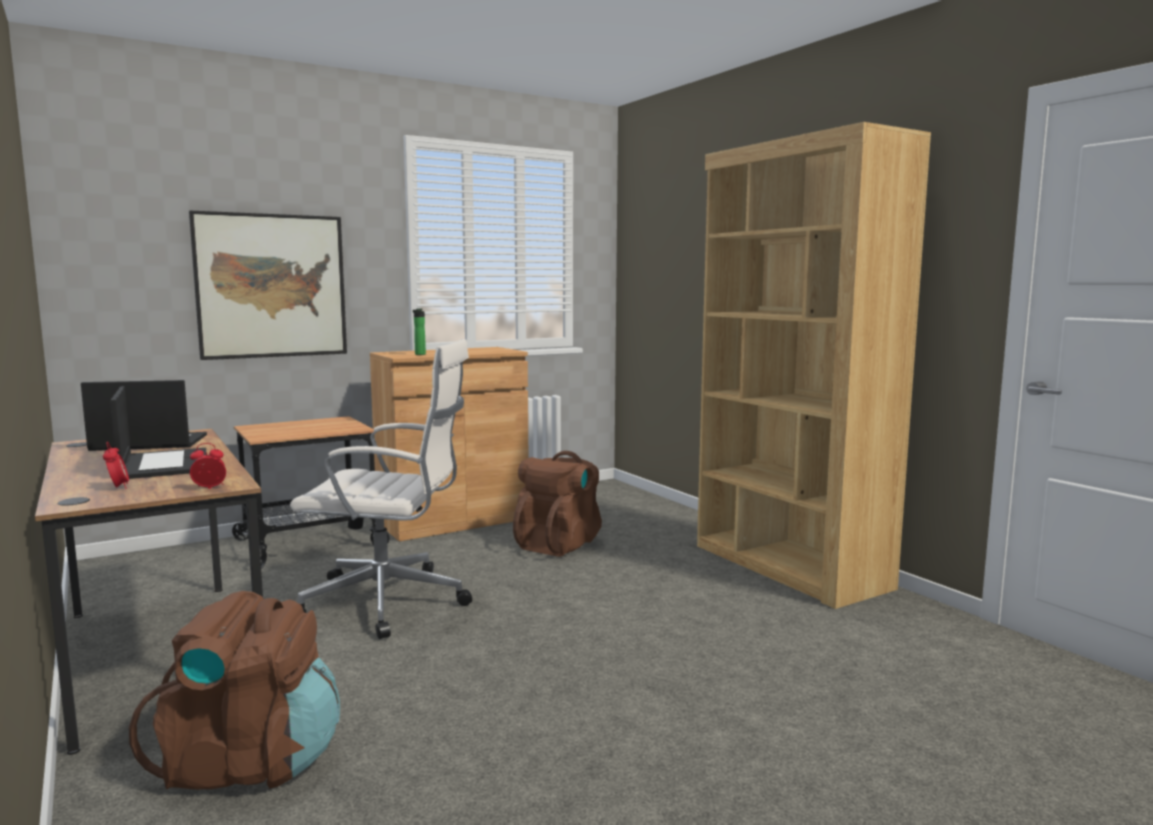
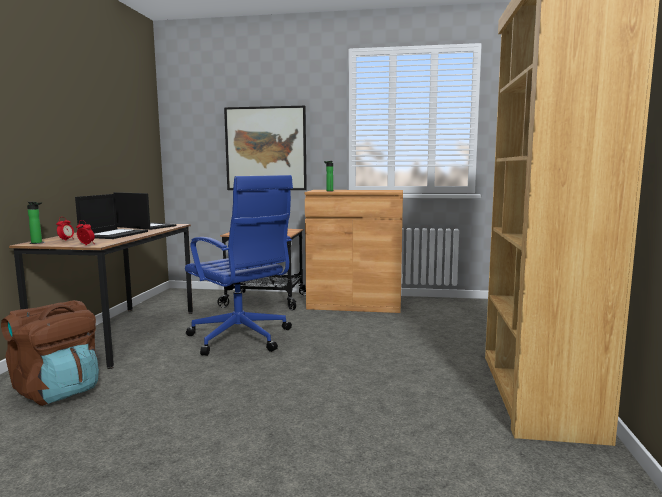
camera: 40 degrees right, 0 degrees up
white office chair [290,339,472,639] -> blue office chair [185,175,293,356]
brown backpack [513,451,602,557] -> none
none -> bottle [27,202,42,243]

